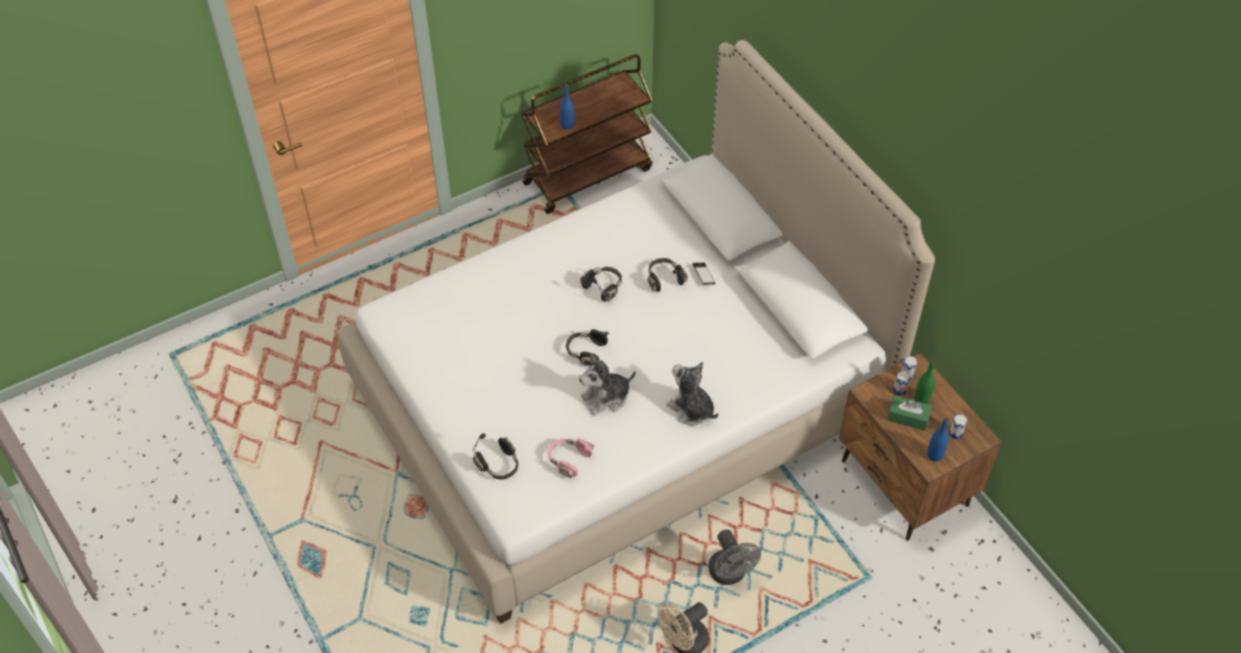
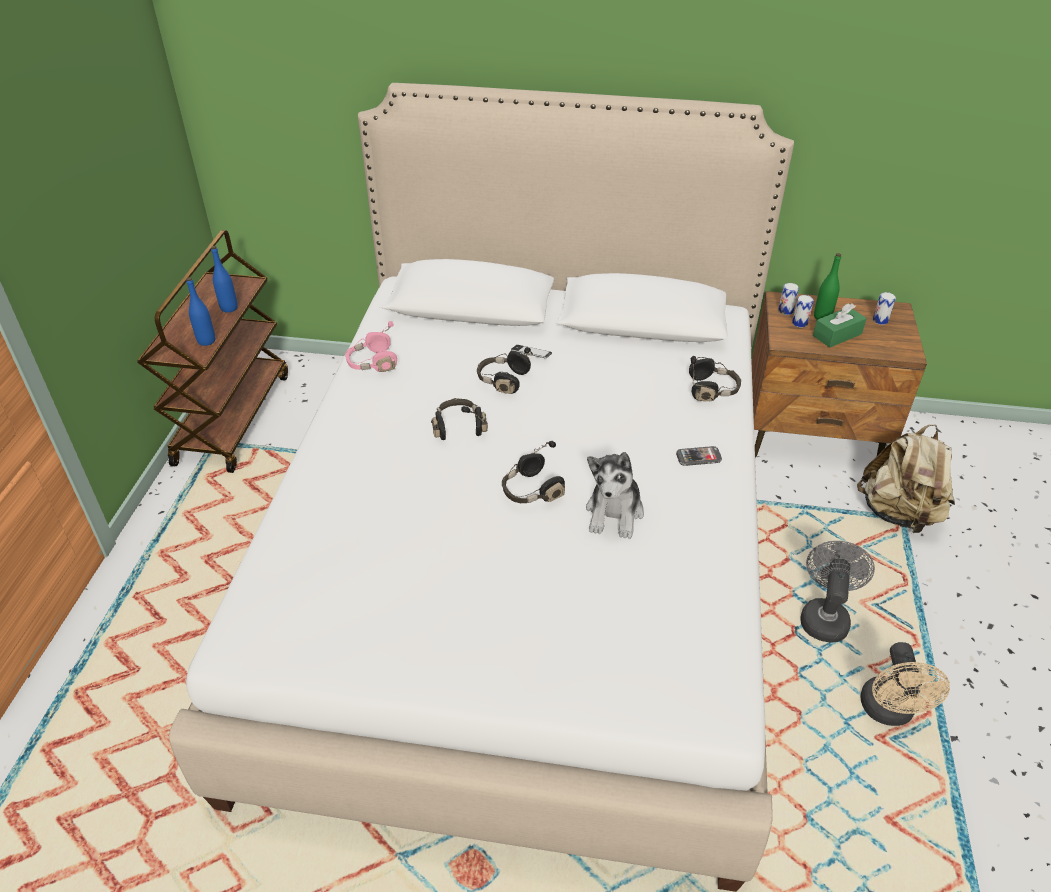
camera: 50 degrees left, 10 degrees down
black headphones [472,433,518,480] -> black headphones moved to [689,356,741,401]
pink headphones [548,438,594,478] -> pink headphones moved to [345,321,397,372]
plush toy [667,362,718,426] -> phone [676,446,722,466]
grey fan [709,530,761,585] -> grey fan turned 90 degrees counterclockwise [800,541,875,643]
blue bottle [927,417,949,462] -> blue bottle moved to [211,246,238,313]
none -> beige backpack [857,425,955,534]

